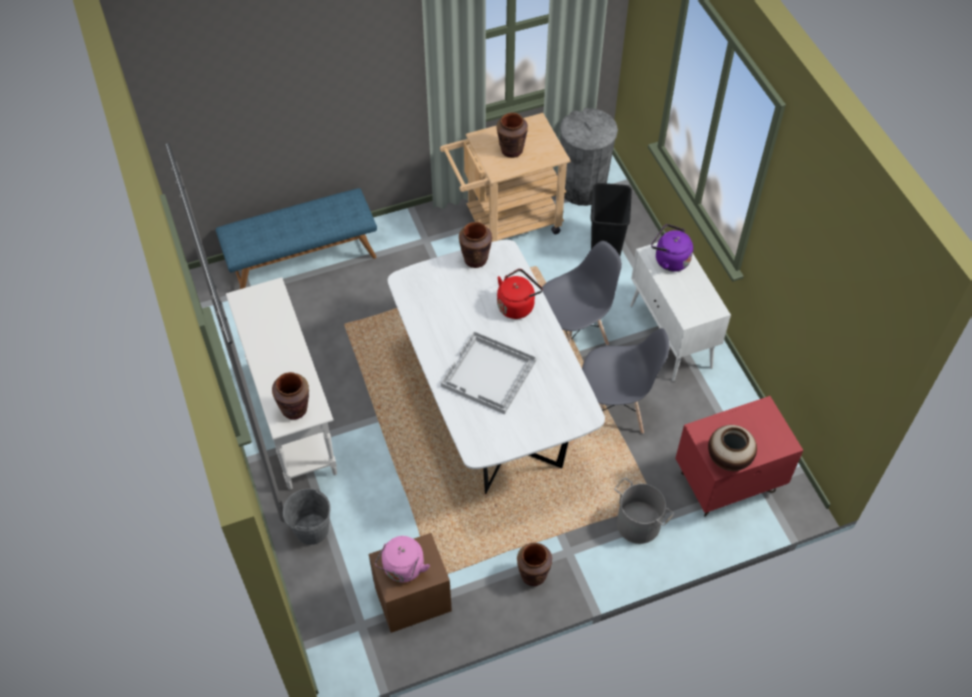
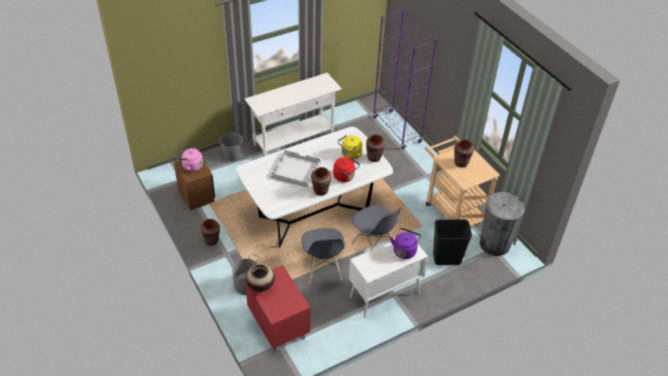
camera: 80 degrees right, 10 degrees down
blue bench [216,188,377,289] -> purple bookcase [373,9,437,149]
brown vase [272,372,309,420] -> brown vase moved to [311,167,331,196]
none -> yellow kettle [338,135,363,159]

